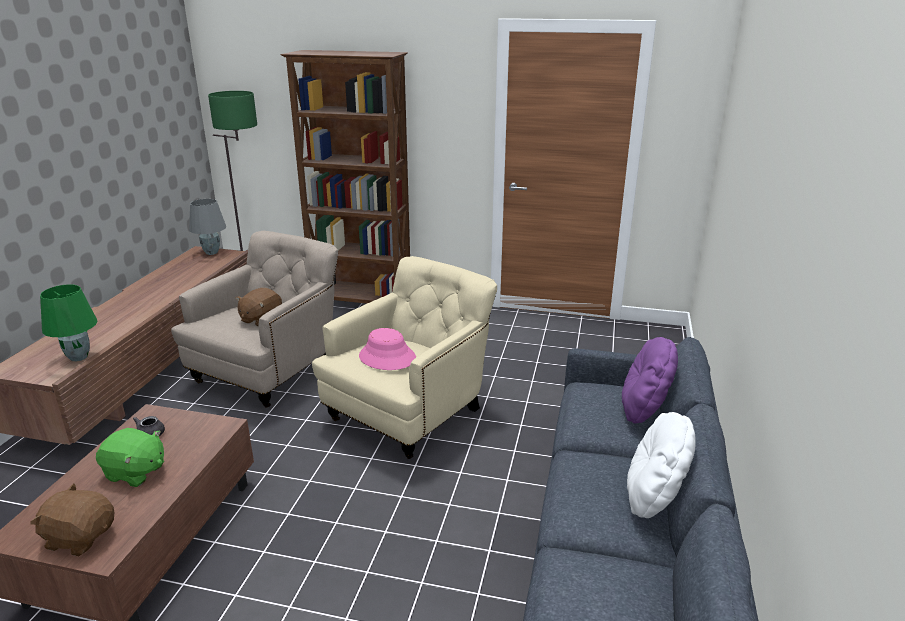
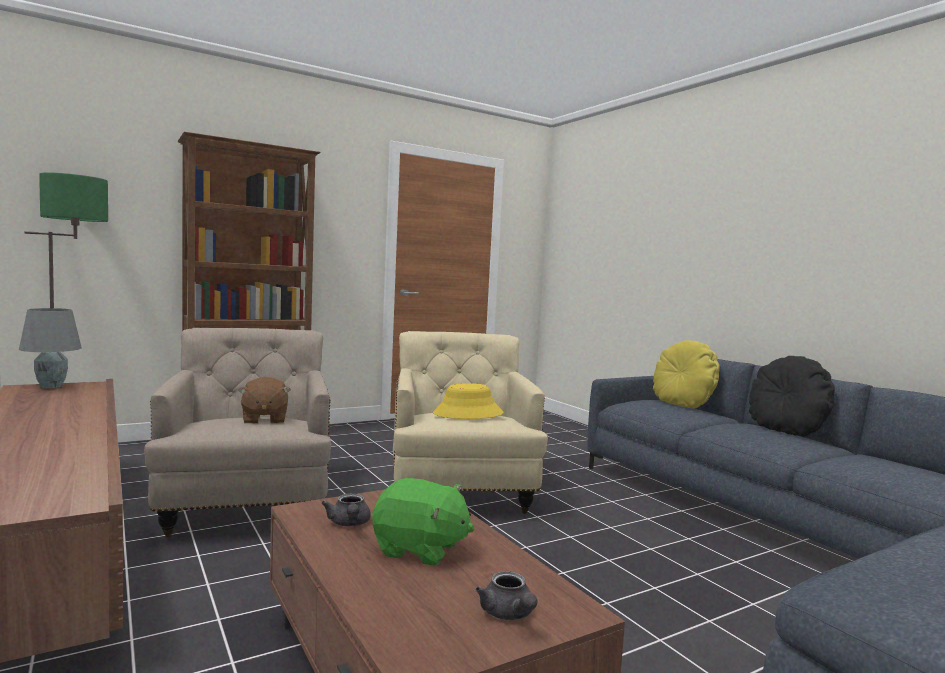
camera: 45 degrees left, 20 degrees down
brown plush toy [30,483,114,556] -> grey teapot [476,571,537,620]
green table lamp [40,284,98,362] -> none
green plush toy [96,428,164,487] -> green plush toy turned 45 degrees clockwise [372,478,474,566]
pink hat [359,328,416,370] -> yellow hat [433,383,504,419]
purple pillow [622,337,678,423] -> yellow pillow [653,340,720,409]
white pillow [627,412,696,518] -> black pillow [749,356,835,437]

